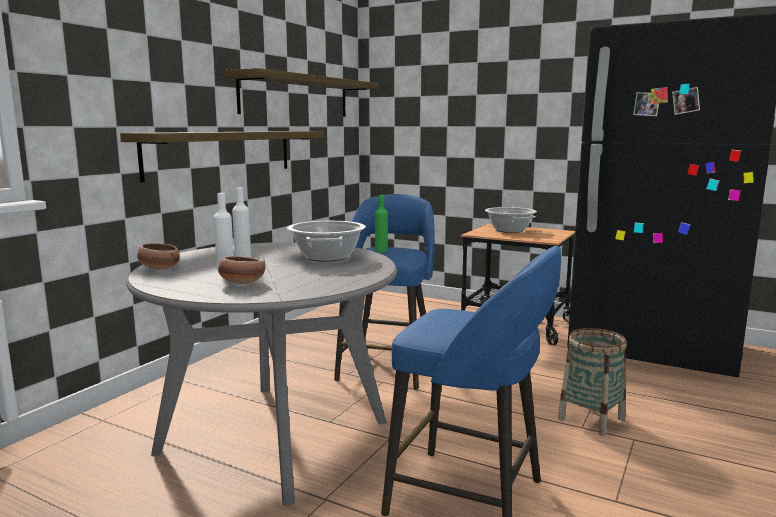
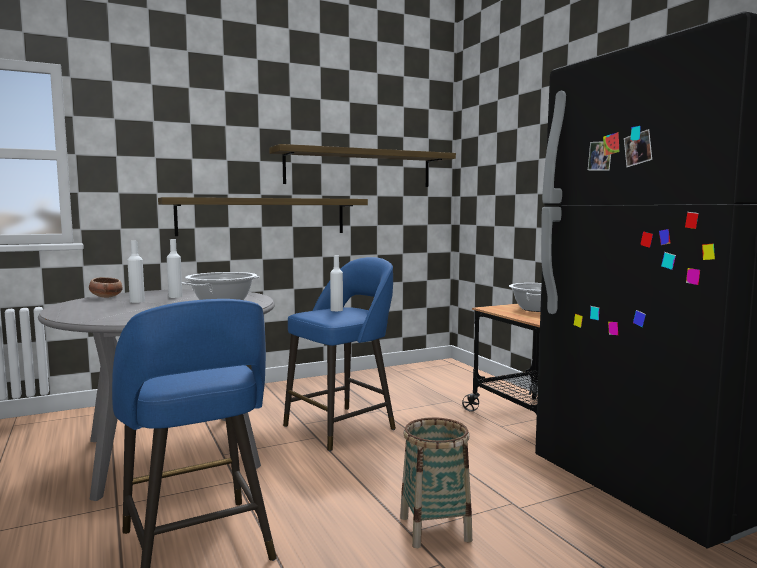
camera: 35 degrees right, 5 degrees down
bowl [218,256,265,284] -> none
green bottle [375,195,388,253] -> white bottle [330,256,343,311]

